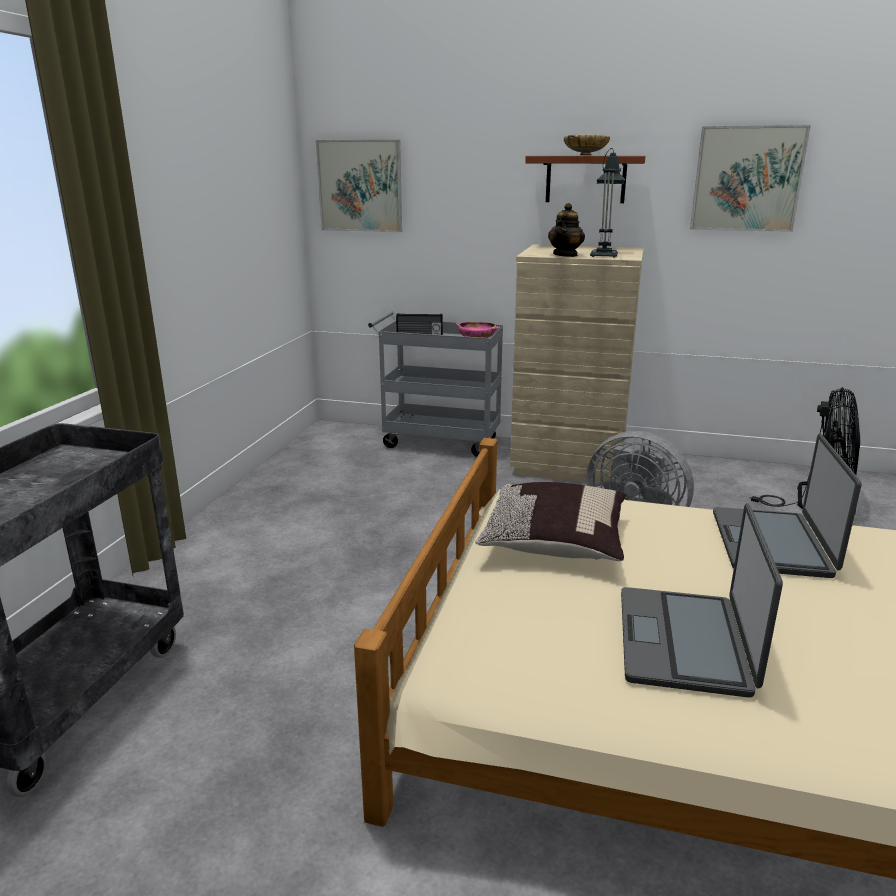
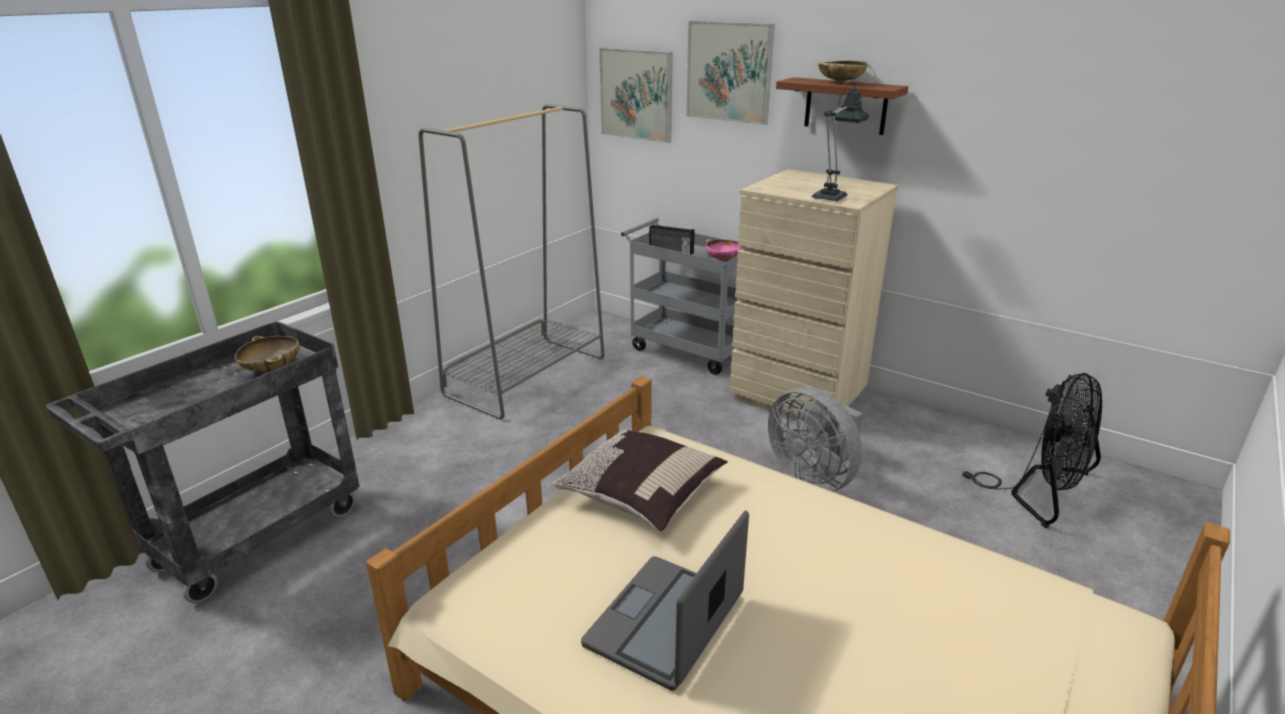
camera: 20 degrees right, 5 degrees up
teapot [548,203,585,257] -> none
picture [690,125,811,232] -> picture moved to [686,21,775,125]
laptop [713,434,862,578] -> none
none -> beige bowl [235,336,300,372]
none -> grey clothes rack [418,104,605,419]

